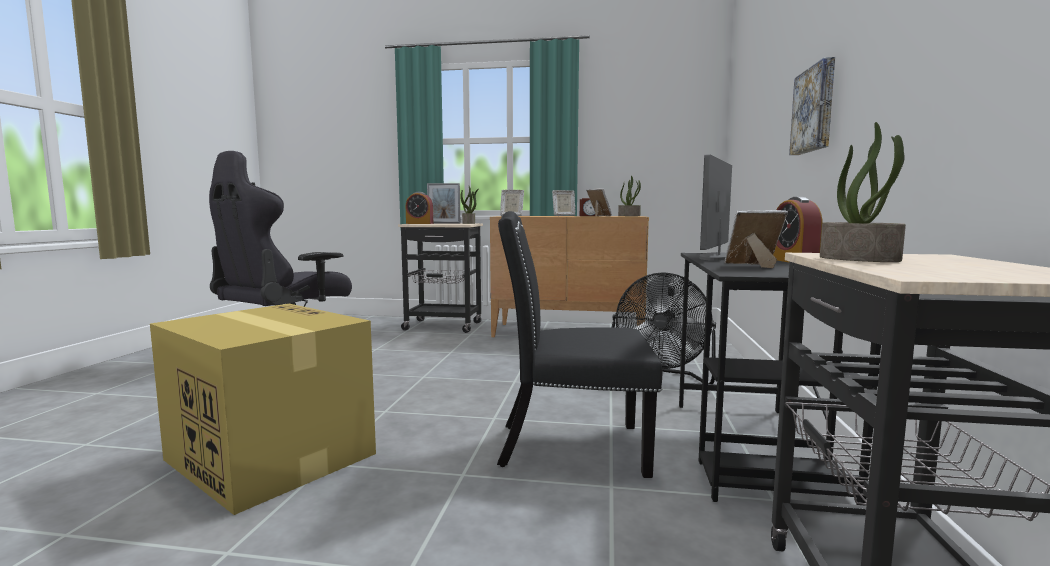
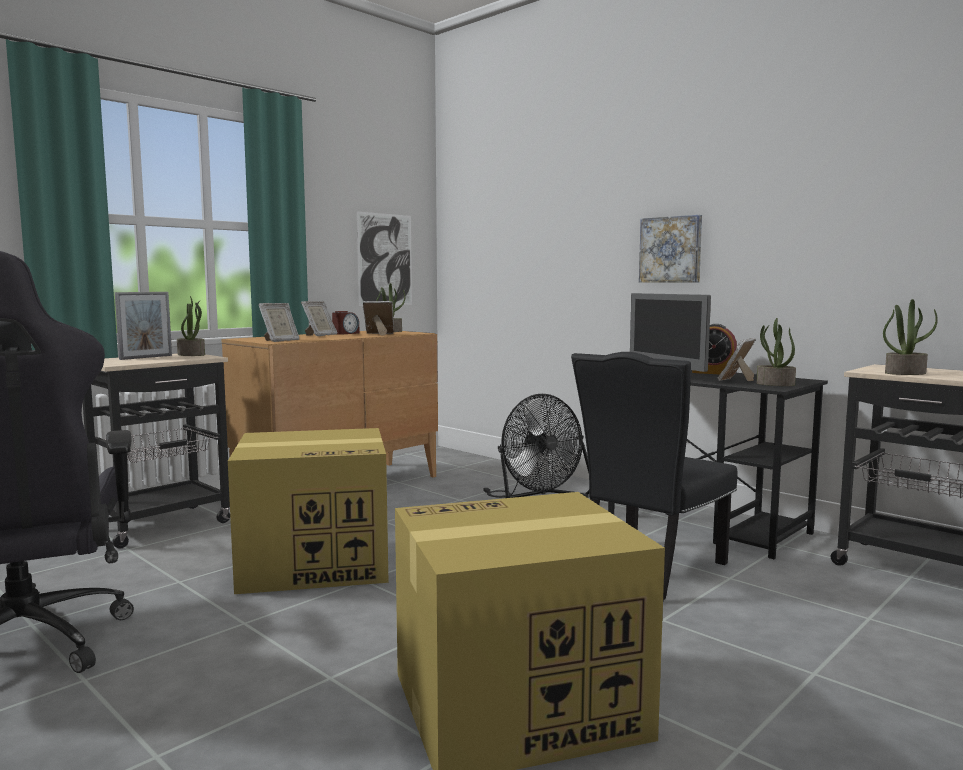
camera: 55 degrees left, 0 degrees up
alarm clock [406,192,433,224] -> none
none -> cardboard box [228,428,389,594]
none -> picture [357,211,412,306]
none -> potted plant [756,318,796,386]

